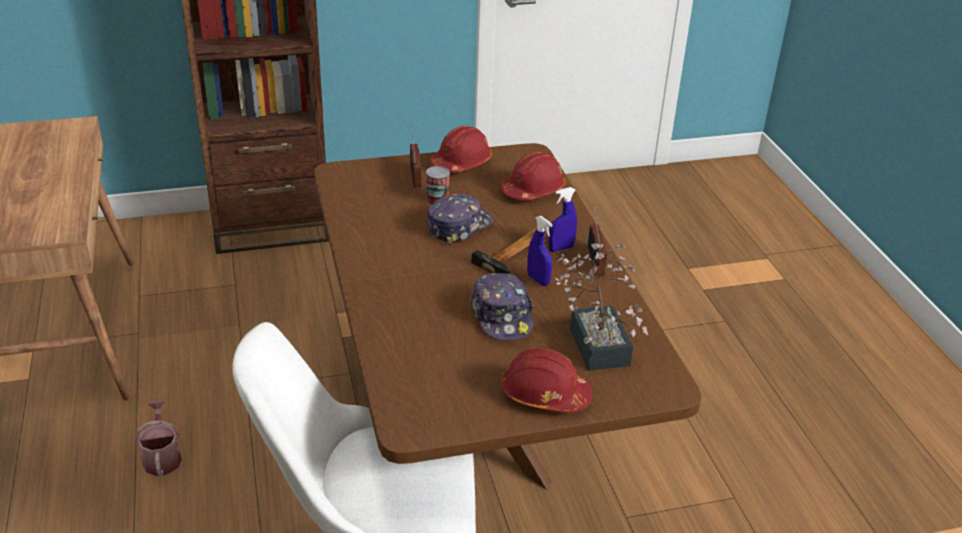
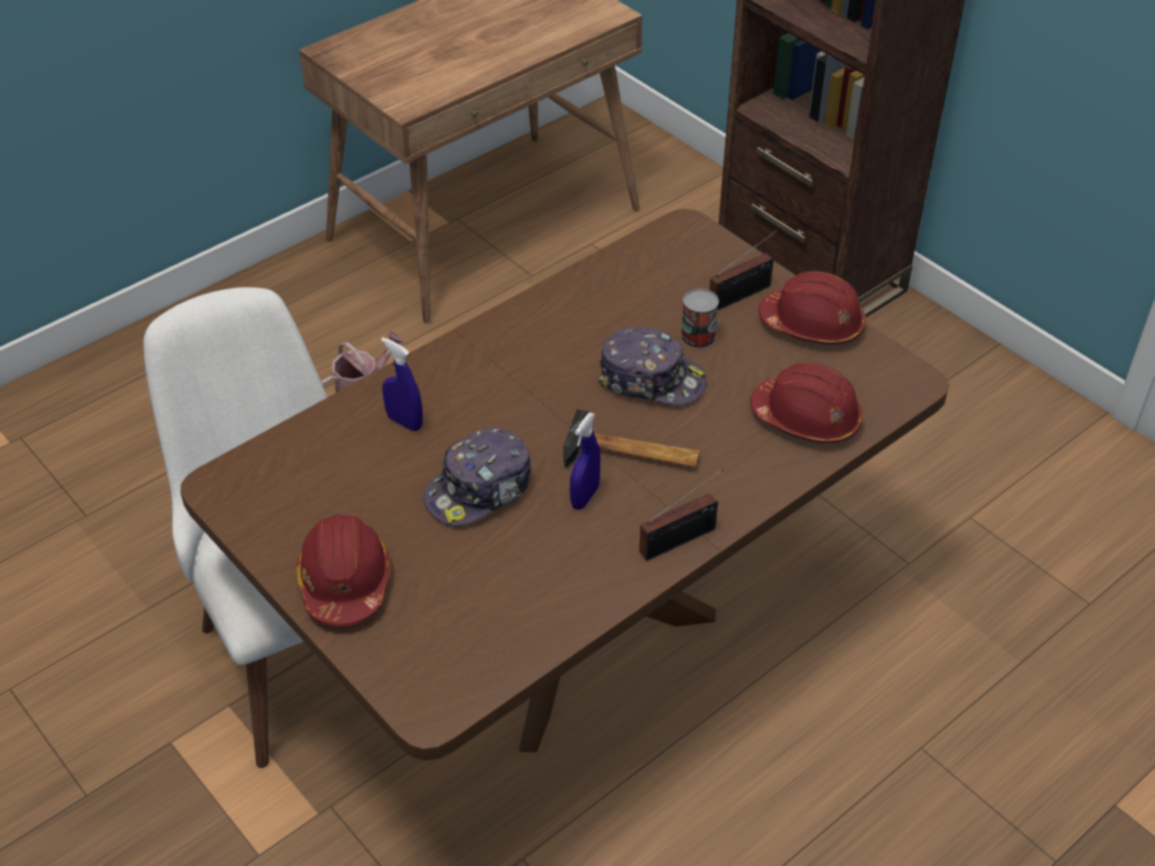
camera: 65 degrees right, 10 degrees up
blue spray bottle [548,187,577,252] -> blue spray bottle moved to [381,337,423,431]
potted plant [555,243,648,371] -> none

